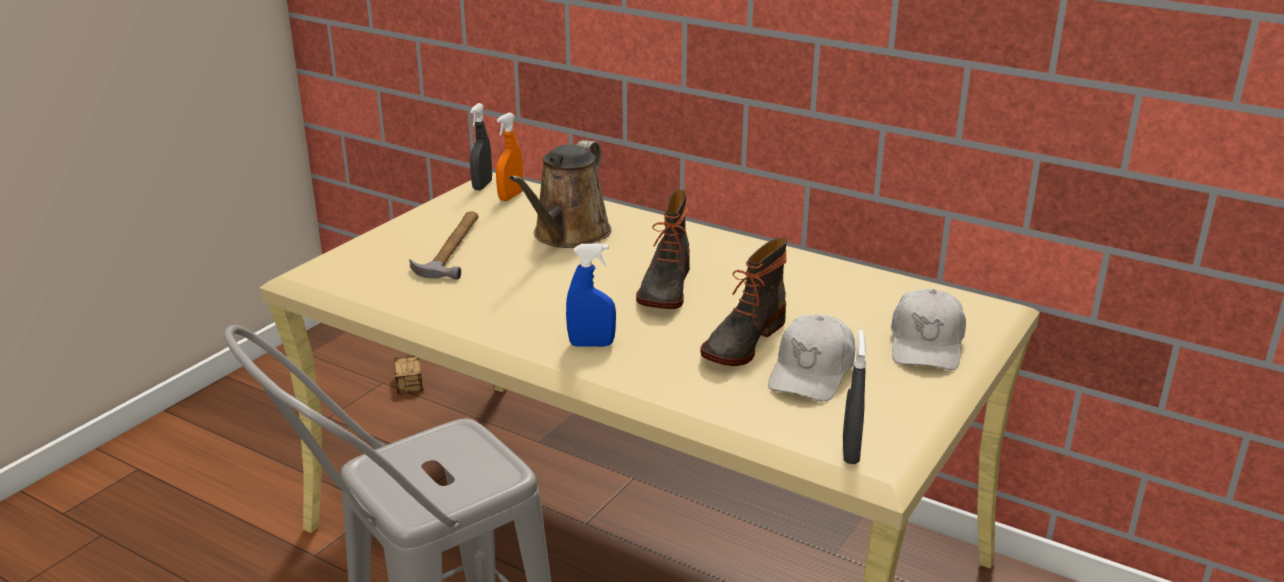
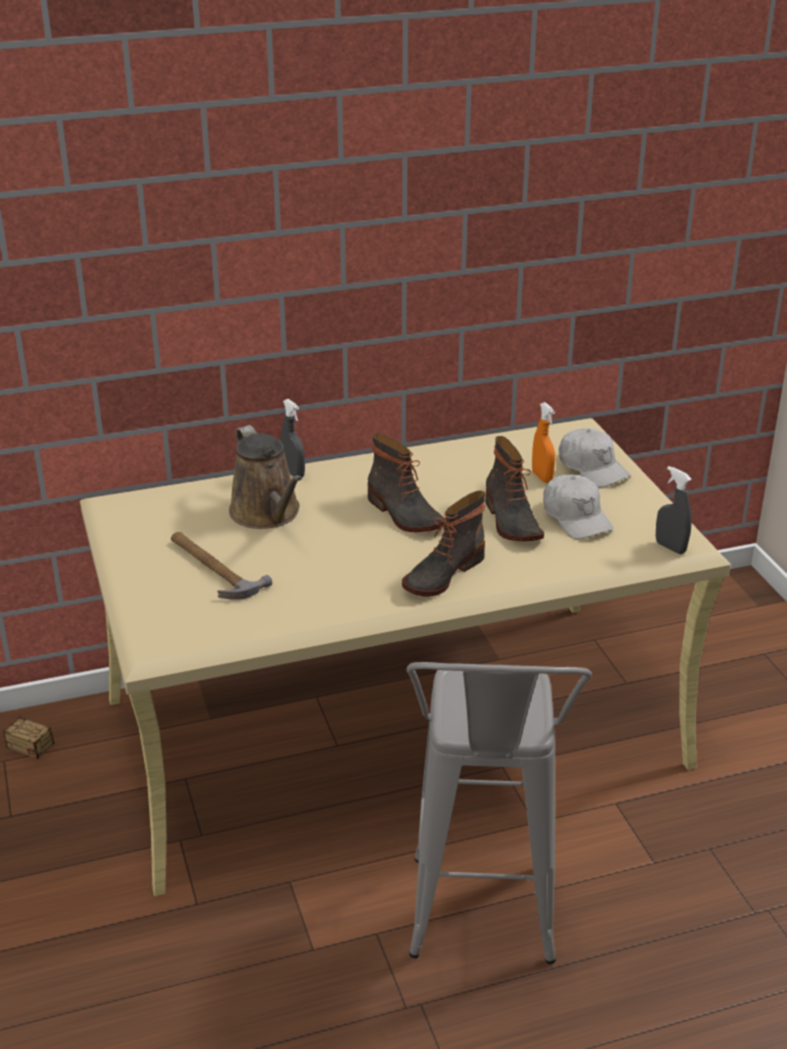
camera: 50 degrees left, 5 degrees up
grey spray bottle [470,103,492,190] -> grey spray bottle moved to [281,399,305,478]
orange spray bottle [496,113,523,201] -> orange spray bottle moved to [532,402,555,483]
blue spray bottle [566,243,616,347] -> boot [402,491,486,597]

